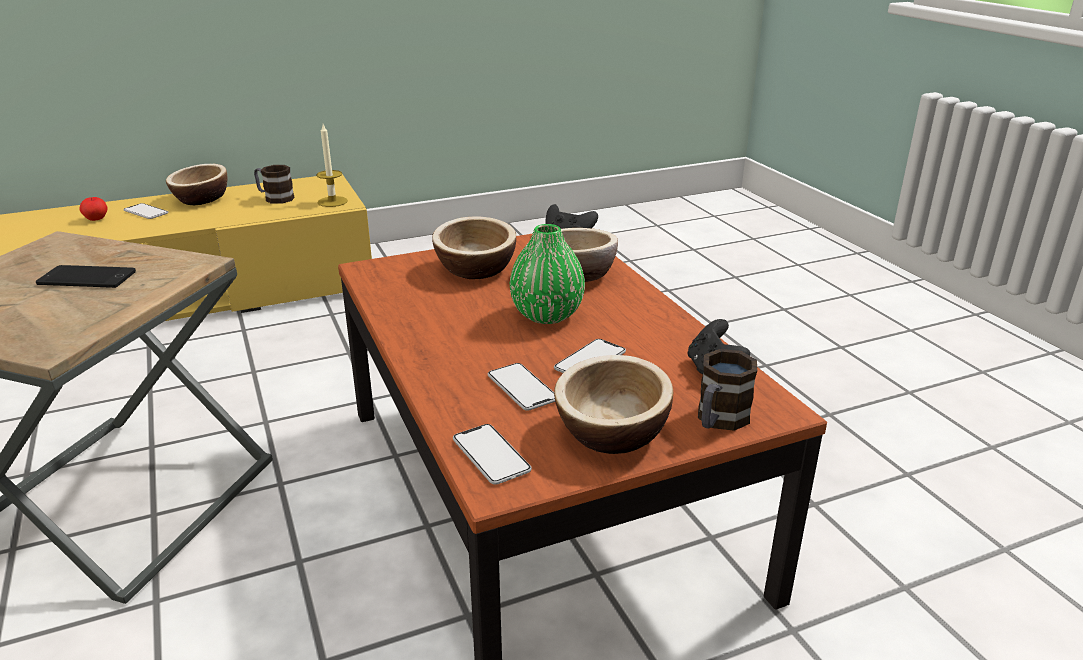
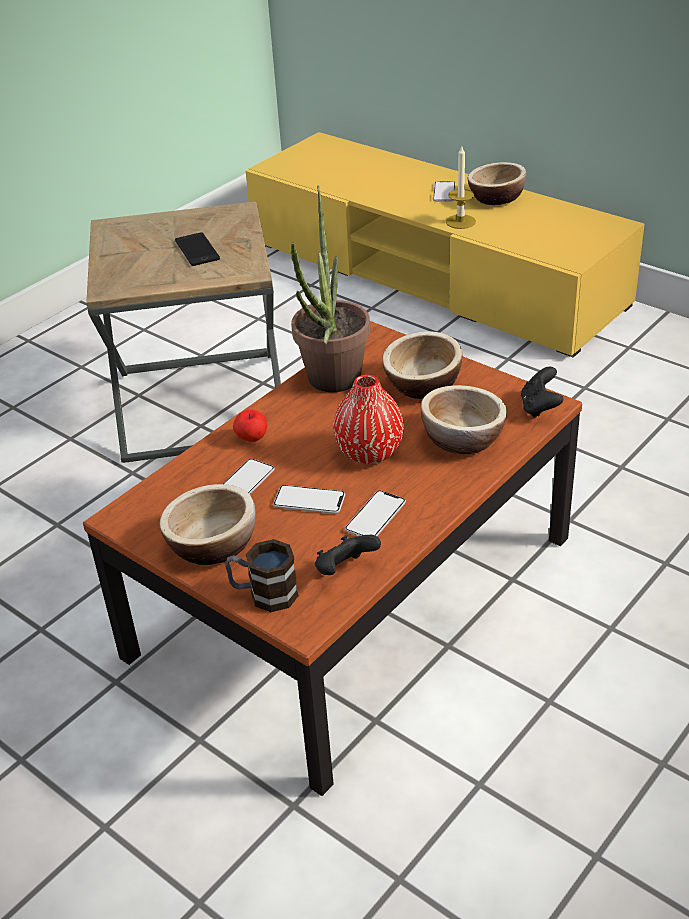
camera: 65 degrees right, 10 degrees up
apple [79,197,108,221] -> apple moved to [233,410,267,442]
mug [254,165,295,204] -> none
candle [316,124,348,207] -> candle moved to [446,146,476,229]
phone [453,424,532,485] -> phone moved to [345,490,406,536]
green vase [510,224,585,324] -> red vase [333,375,404,464]
none -> potted plant [291,185,370,392]

